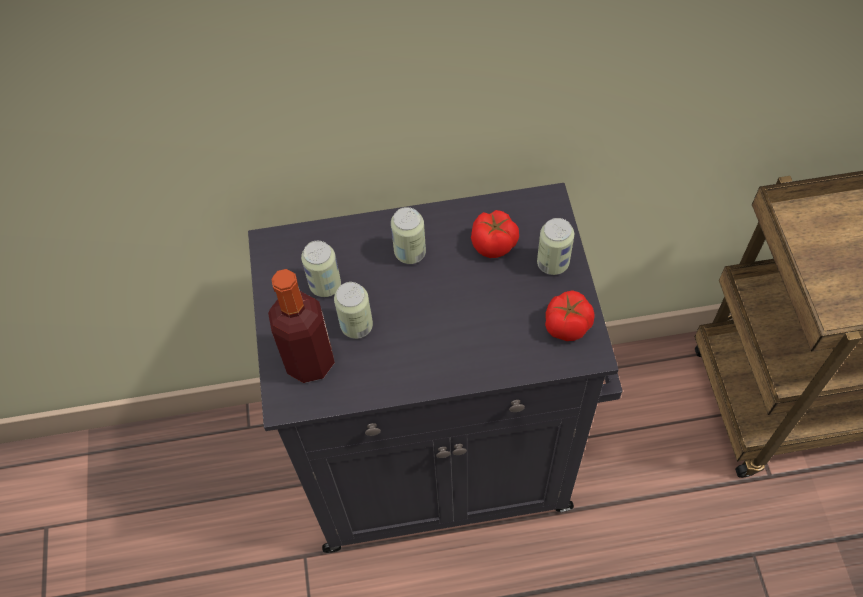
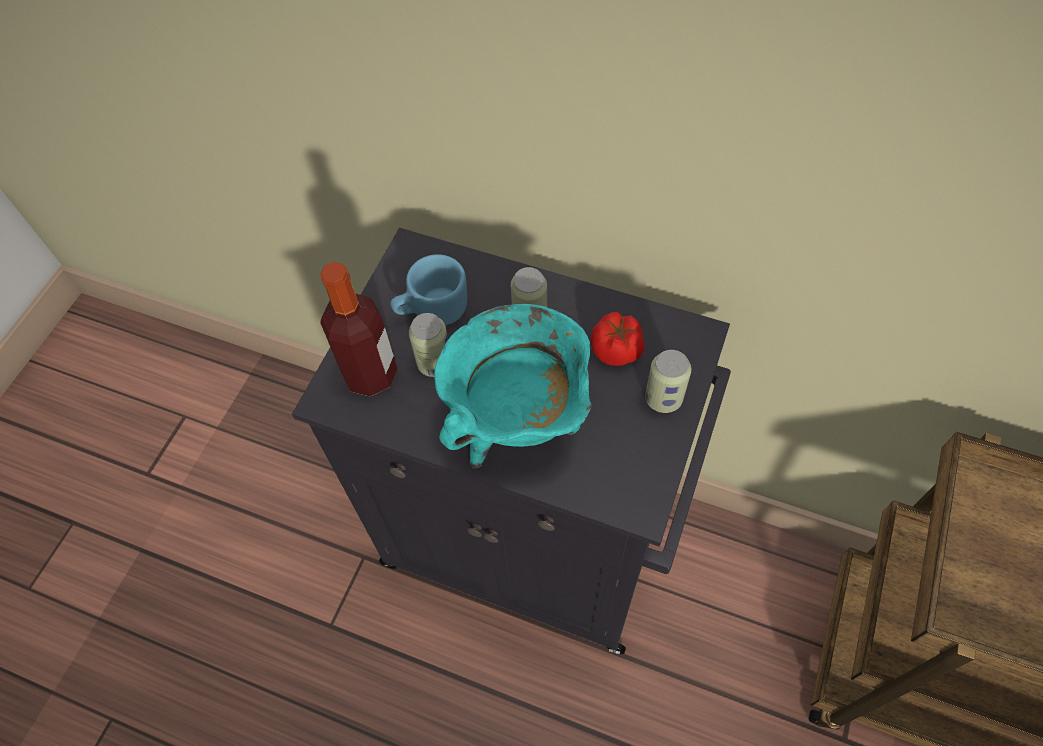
camera: 30 degrees right, 0 degrees up
can [301,241,341,297] -> blue mug [390,254,467,326]
tomato [545,290,594,341] -> none
none -> turquoise cooking pot [434,304,592,468]

